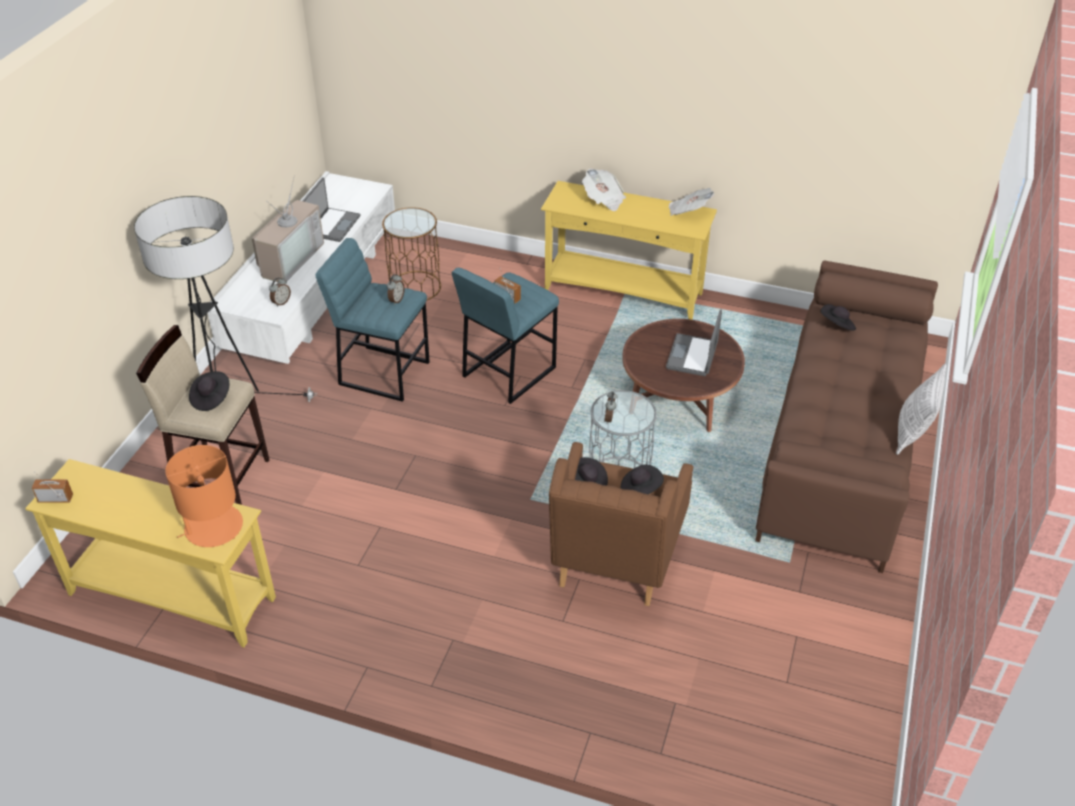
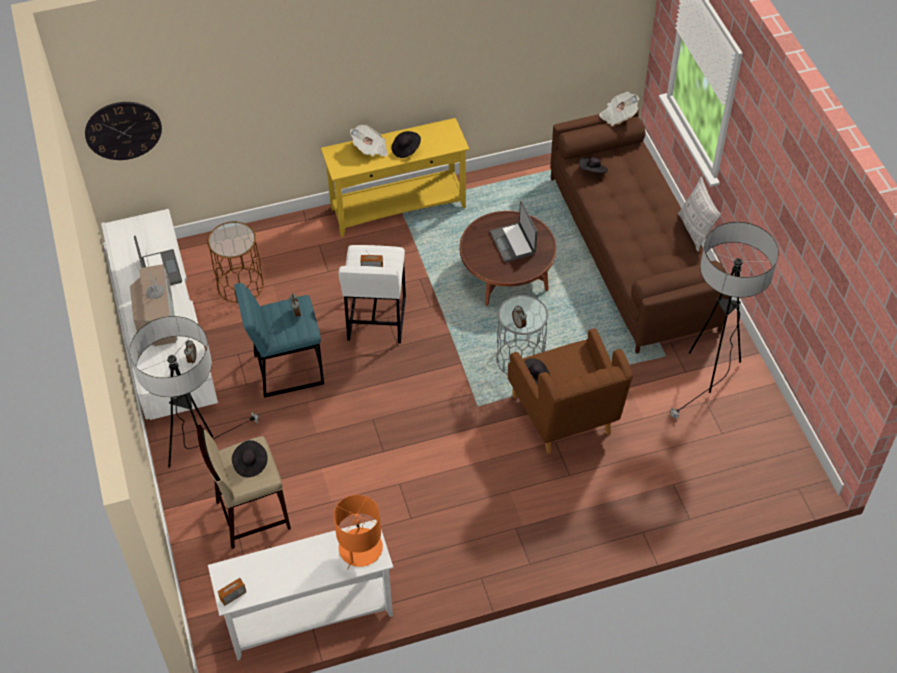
camera: 35 degrees left, 10 degrees up
yellow console table [25,459,276,648] -> white console table [208,520,393,660]
blue stool [451,268,559,404] -> white stool [338,245,406,343]
black hat [621,464,664,494] -> black hat moved to [392,131,421,158]
newspaper [669,188,715,216] -> newspaper moved to [599,92,639,126]
none -> wall clock [85,102,162,160]
none -> floor lamp [669,222,779,419]

